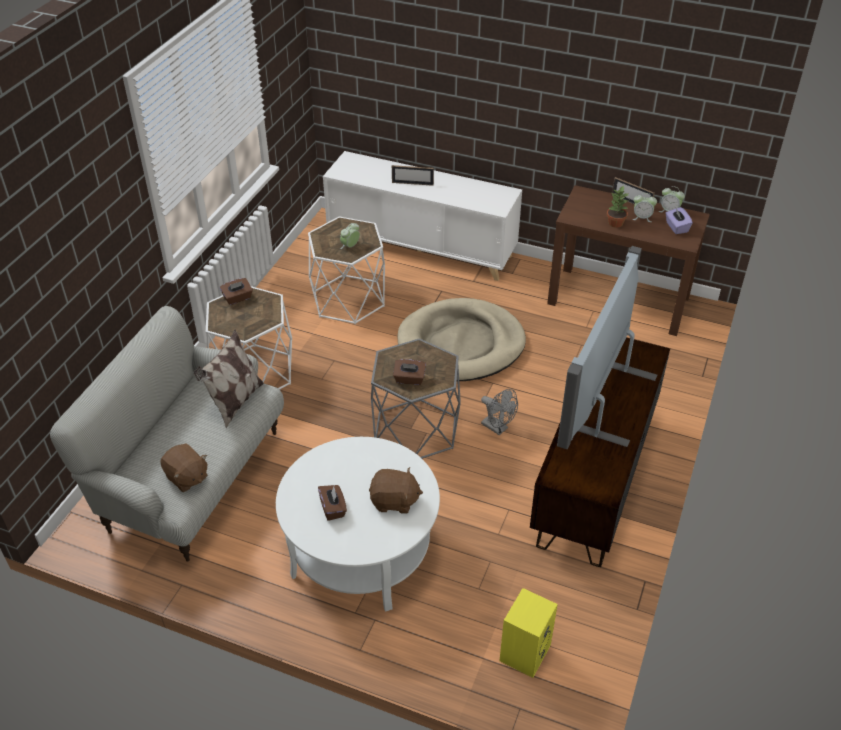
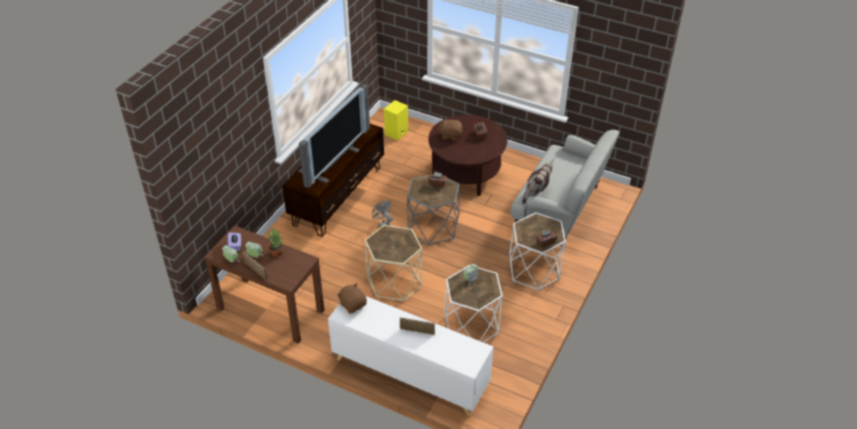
camera: 175 degrees left, 0 degrees up
brown plush toy [160,444,208,492] -> brown plush toy moved to [337,283,367,314]
white coffee table [276,437,440,612] -> brown coffee table [428,115,508,196]
beige dog bed [397,298,526,381] -> beige side table [364,225,422,302]

